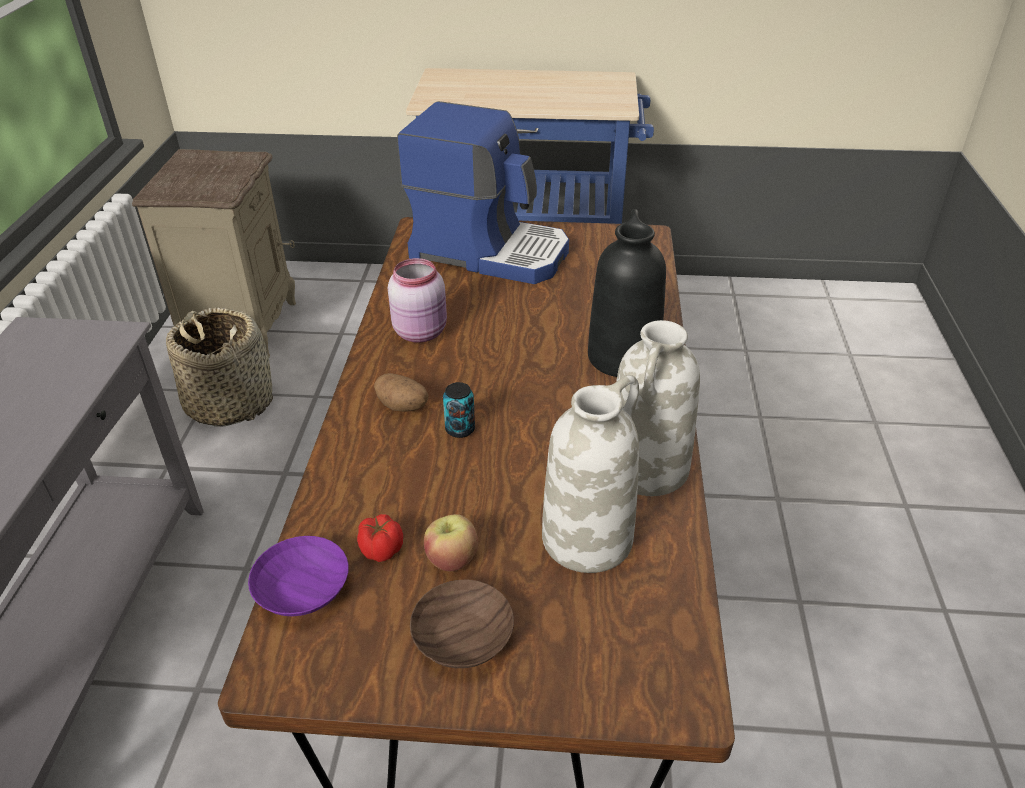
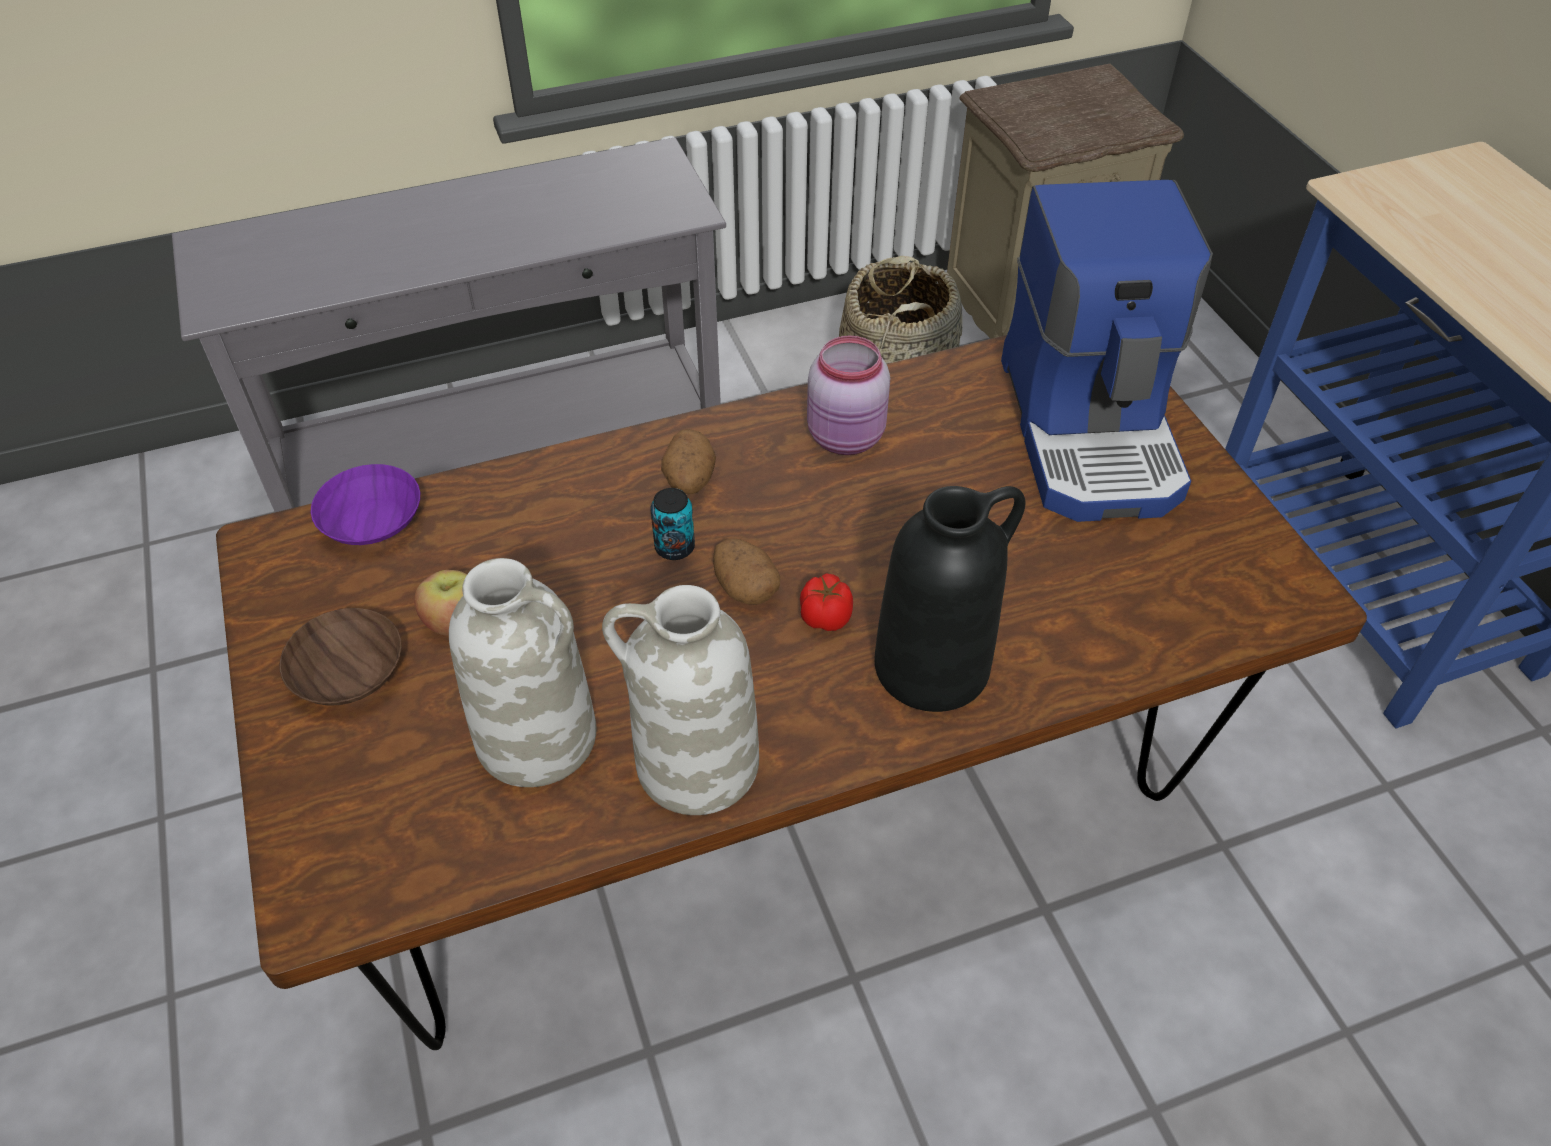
camera: 65 degrees right, 10 degrees up
tomato [357,514,403,562] -> tomato moved to [800,574,853,631]
none -> potato [713,539,780,605]

